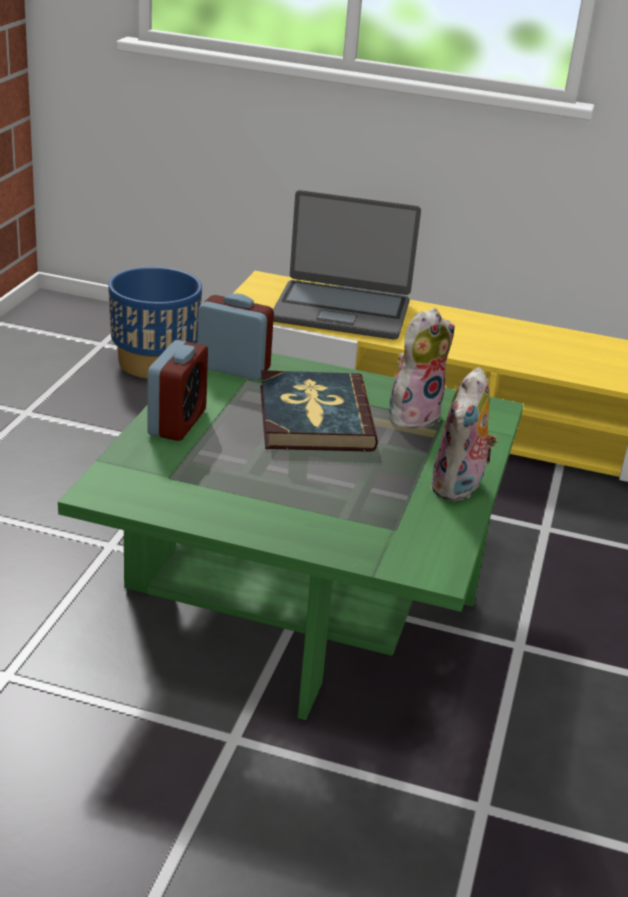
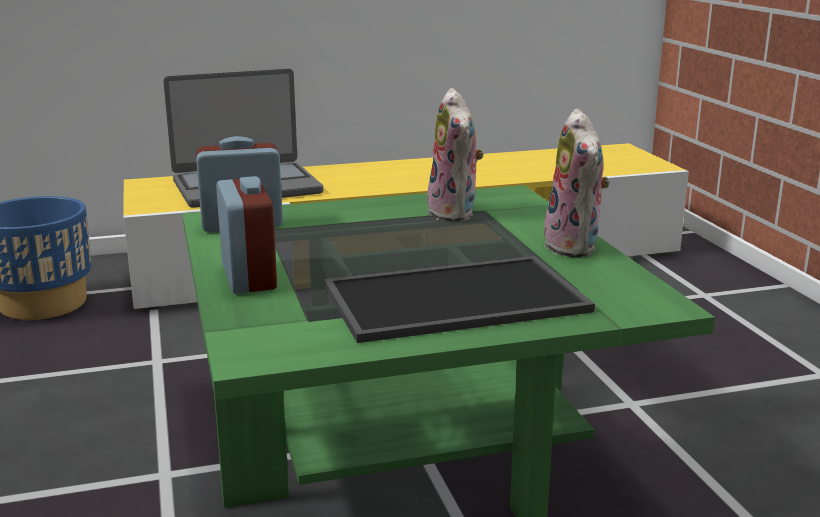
camera: 30 degrees left, 10 degrees down
book [260,370,378,452] -> none
plush toy [389,308,455,429] -> plush toy turned 150 degrees clockwise [427,88,484,222]
none -> tray [324,256,595,343]

